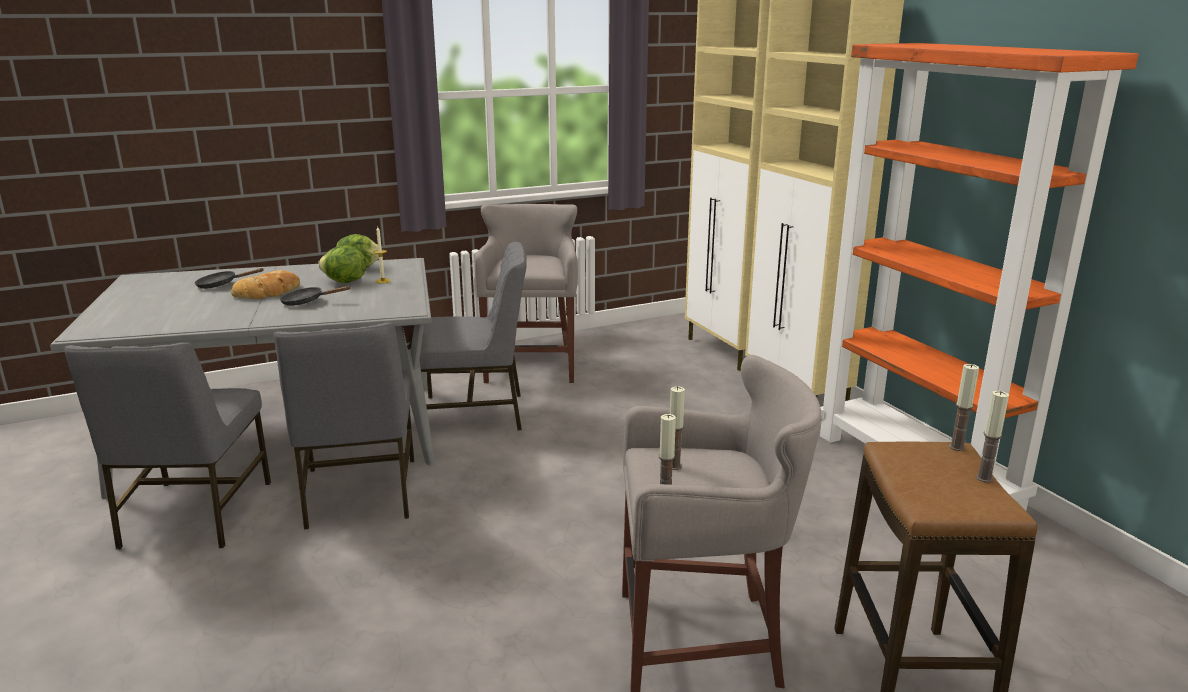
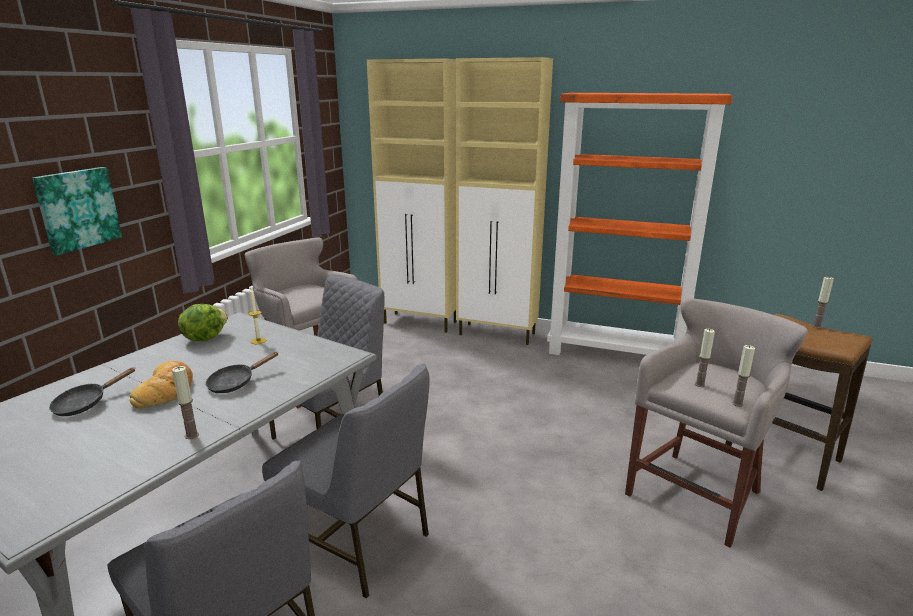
camera: 45 degrees left, 0 degrees up
lettuce [318,246,366,283] -> none
candle [949,364,979,451] -> candle moved to [172,366,199,439]
none -> picture [32,167,122,255]

